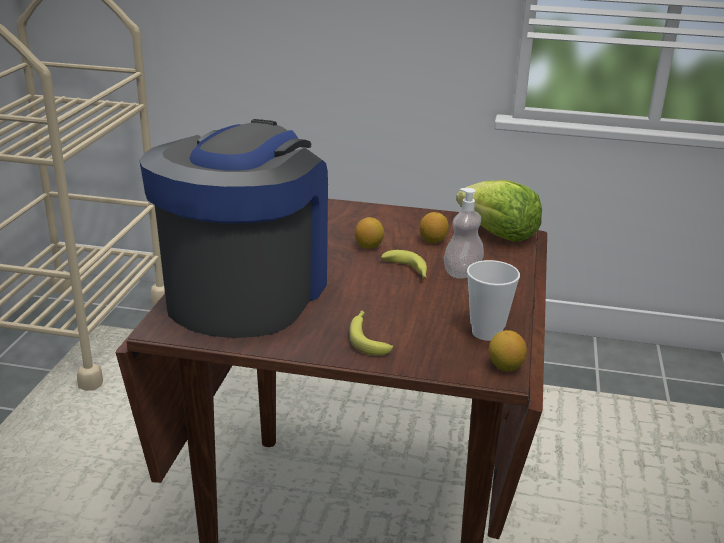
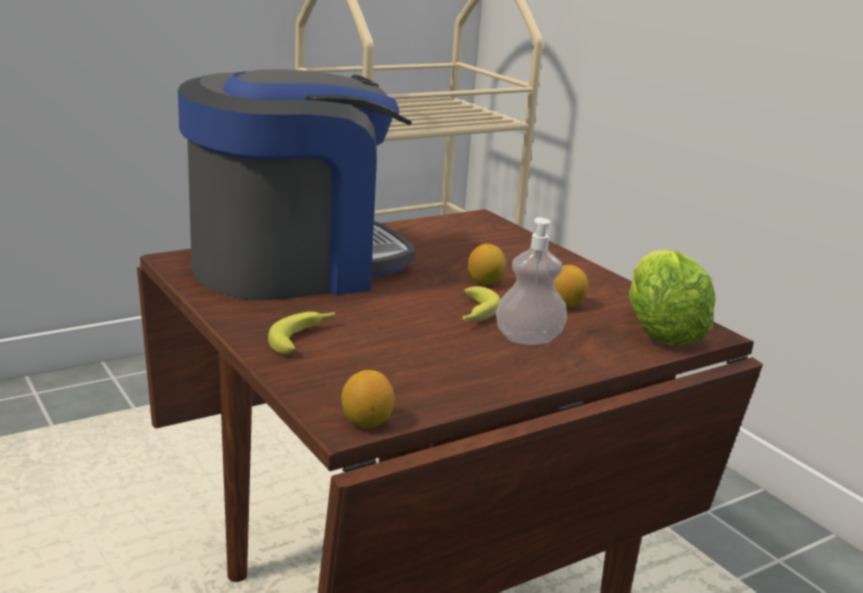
camera: 45 degrees right, 5 degrees down
cup [467,260,520,341] -> none

